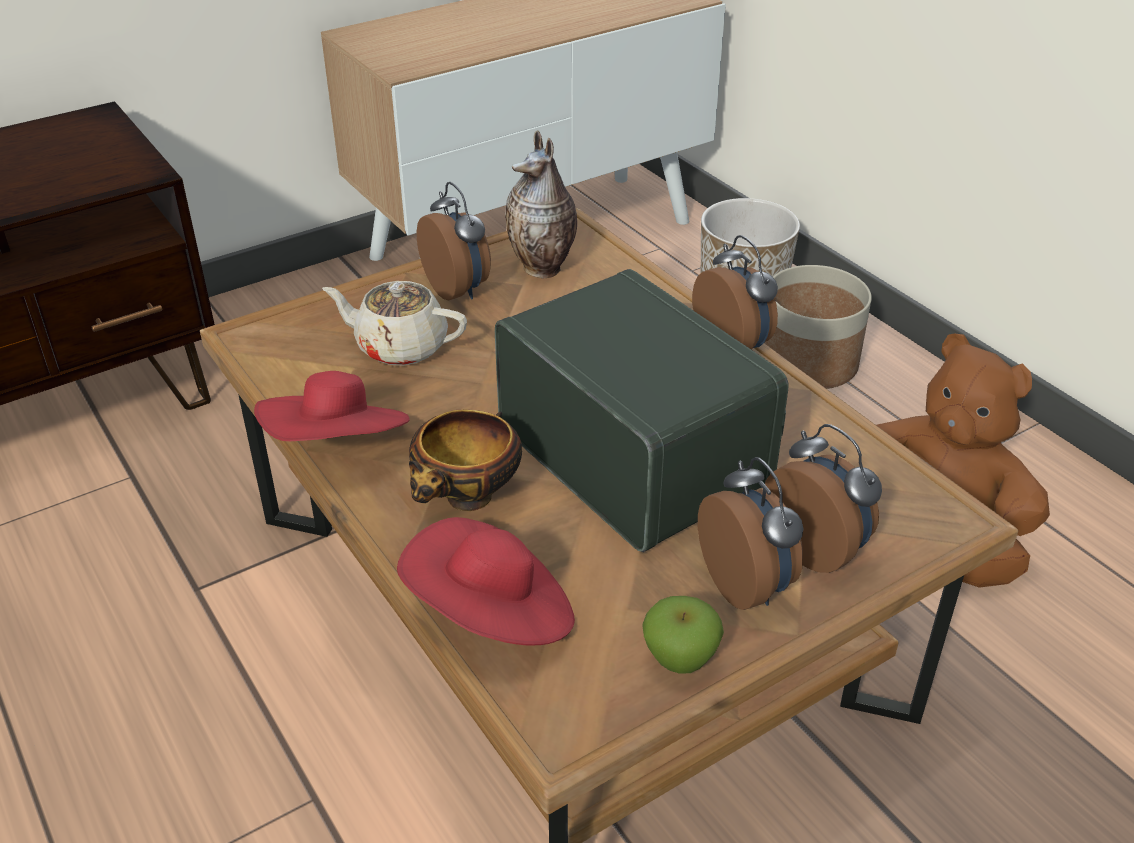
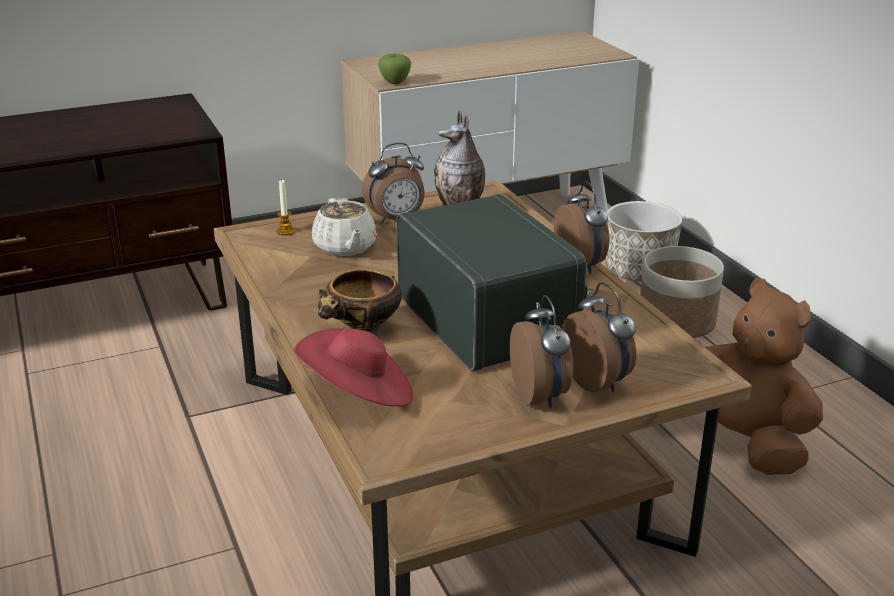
camera: 10 degrees right, 10 degrees down
red hat [254,371,410,441] -> none
beige teapot [322,281,467,365] -> beige teapot turned 135 degrees counterclockwise [312,198,377,256]
alarm clock [417,182,491,300] -> alarm clock turned 90 degrees clockwise [362,143,425,223]
apple [642,596,724,674] -> apple moved to [378,53,411,84]
none -> candle [276,179,295,236]

